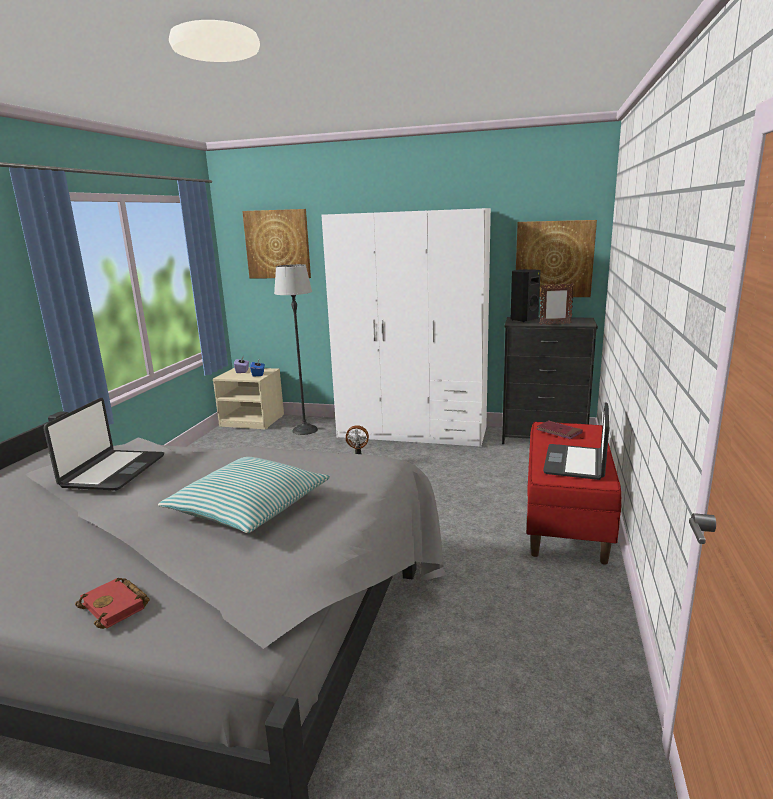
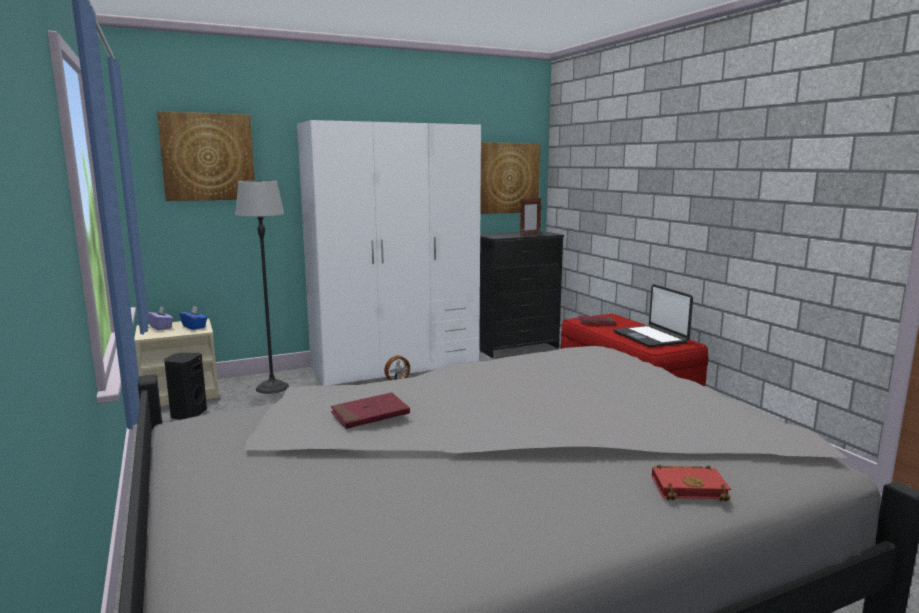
camera: 40 degrees left, 5 degrees down
laptop [43,398,164,490] -> red book [331,392,410,429]
pillow [158,457,330,533] -> none
black speaker [511,269,541,322] -> black speaker moved to [164,353,207,420]

